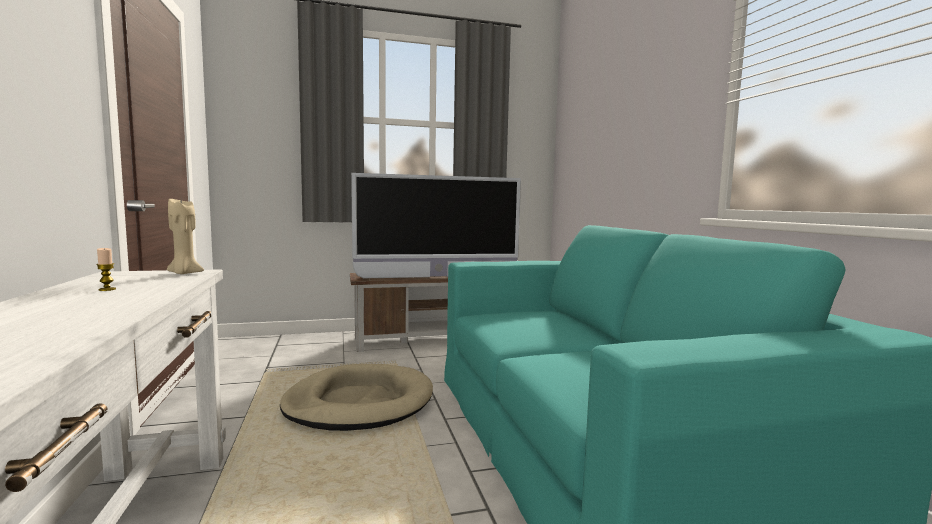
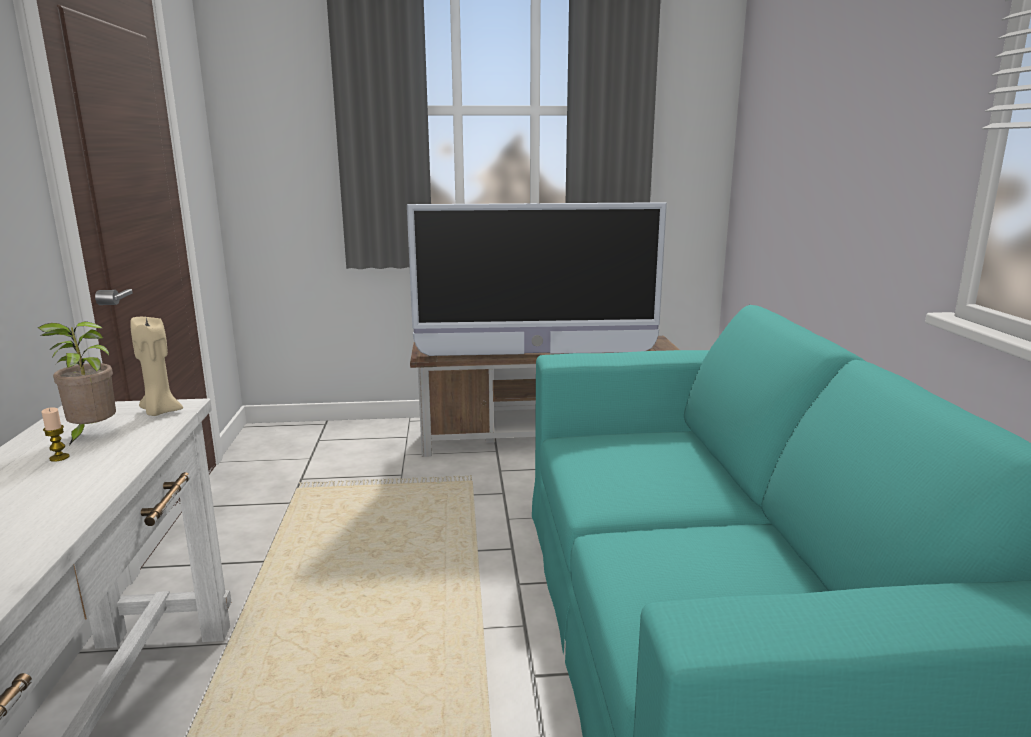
camera: 10 degrees right, 10 degrees up
beige dog bed [280,364,433,431] -> none
none -> potted plant [38,321,116,445]

